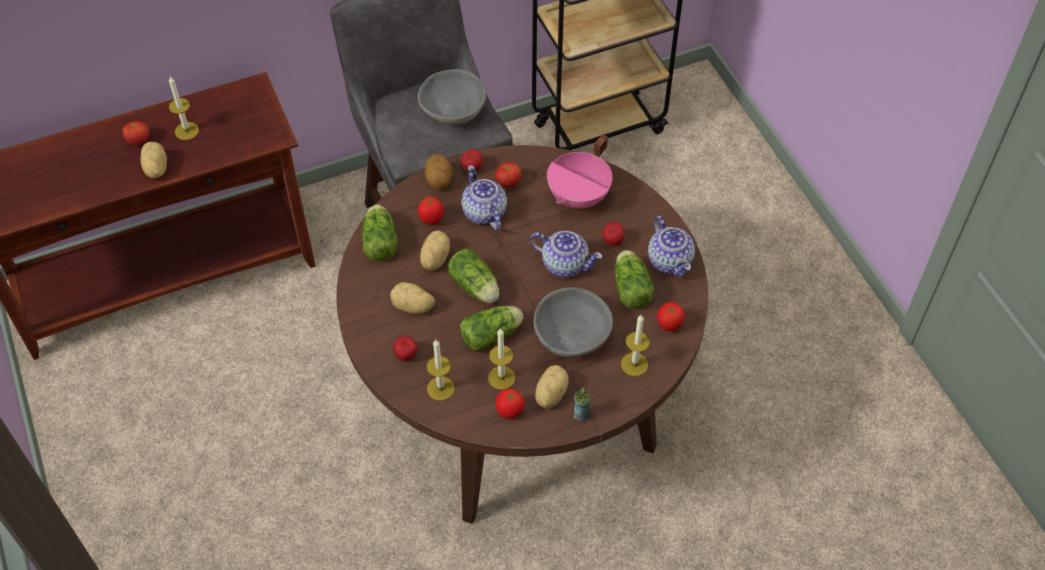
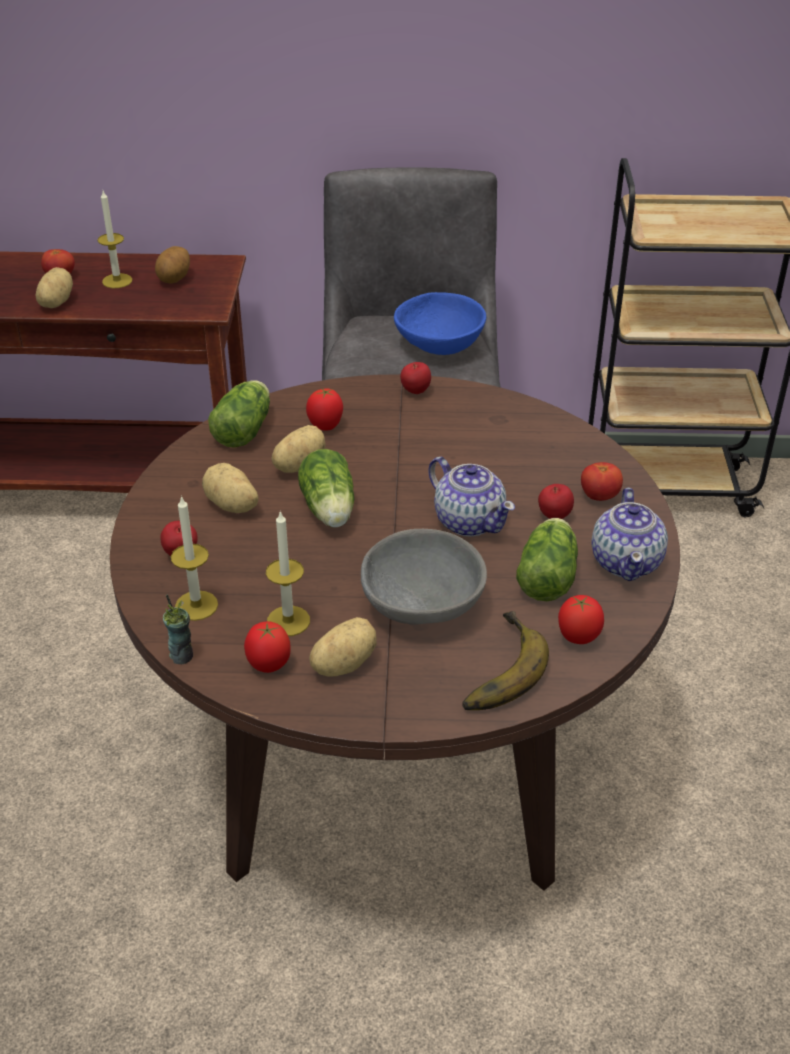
camera: 25 degrees right, 15 degrees down
grey bowl [418,69,486,124] -> blue bowl [394,292,486,355]
potato [425,154,452,190] -> potato moved to [155,246,190,283]
lettuce [460,306,524,351] -> none
teapot [461,165,507,230] -> none
tomato [495,162,522,188] -> tomato moved to [581,462,623,501]
pink cooking pot [547,134,612,209] -> none
cup [574,387,591,422] -> cup moved to [163,594,193,664]
candle [621,315,650,376] -> banana [462,611,549,710]

